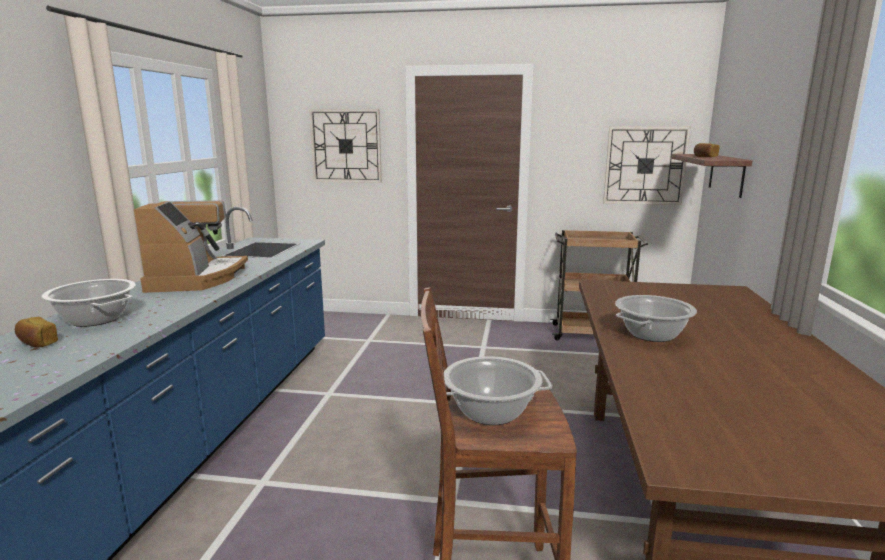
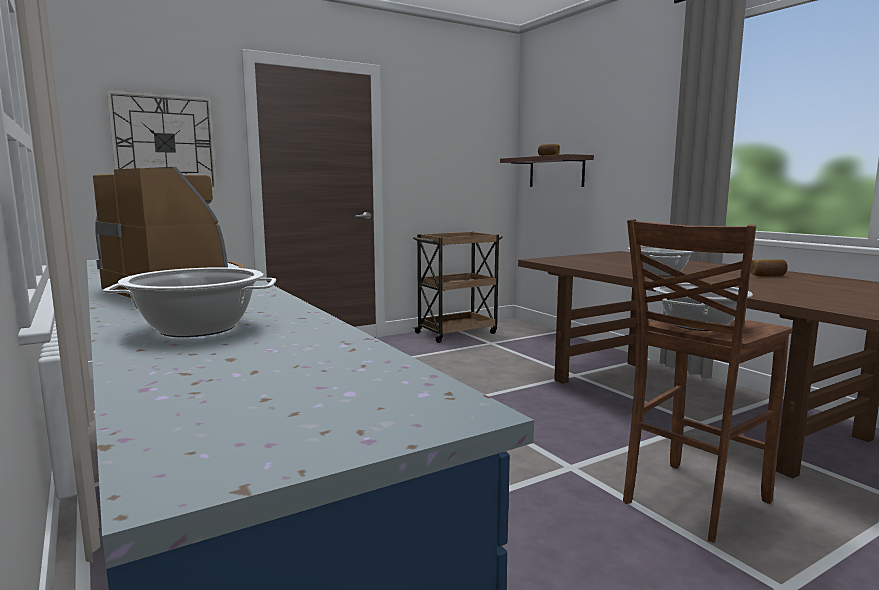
camera: 40 degrees left, 5 degrees down
bread [15,317,58,348] -> bread moved to [750,259,788,277]
wall clock [603,127,691,205] -> none

